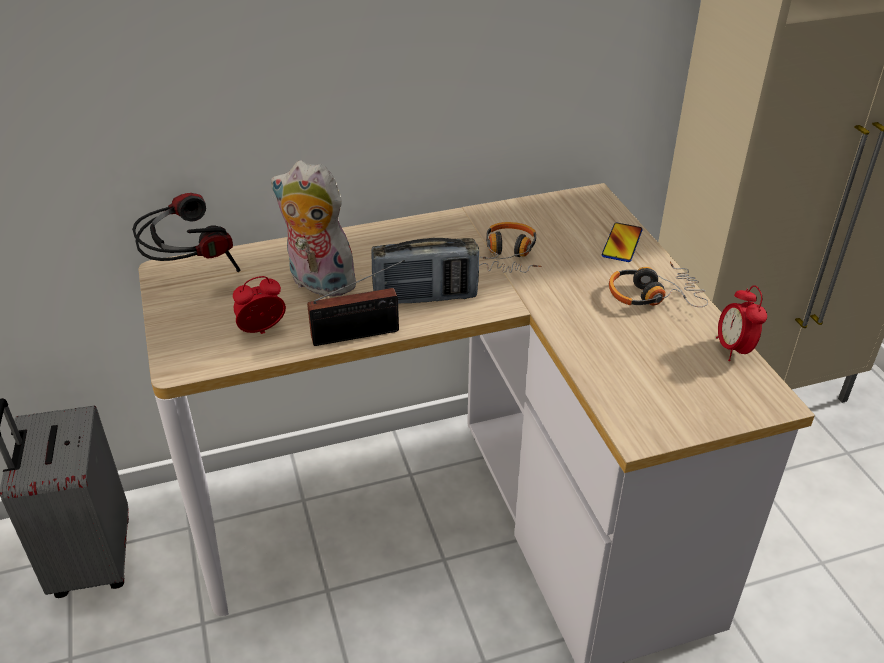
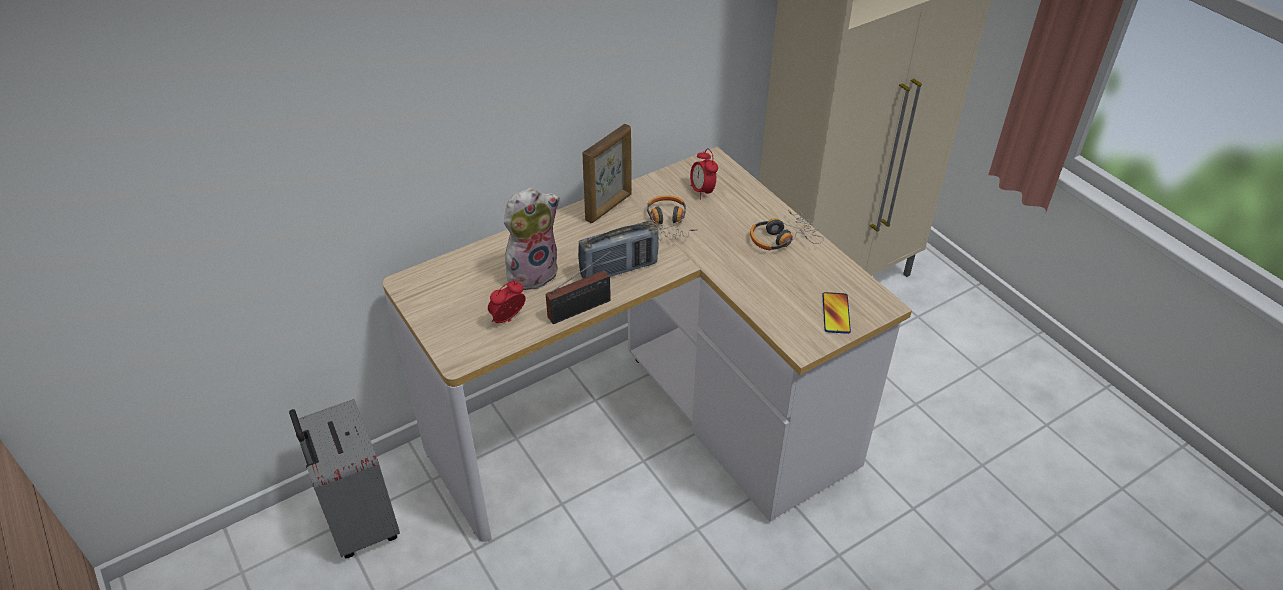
camera: 15 degrees left, 5 degrees up
headphones [132,193,240,272] -> none
plush toy [271,160,364,299] -> plush toy turned 135 degrees clockwise [504,188,560,290]
phone [602,223,643,262] -> phone moved to [822,292,851,334]
alarm clock [716,285,767,361] -> alarm clock moved to [690,148,718,200]
none -> picture frame [582,124,632,223]

